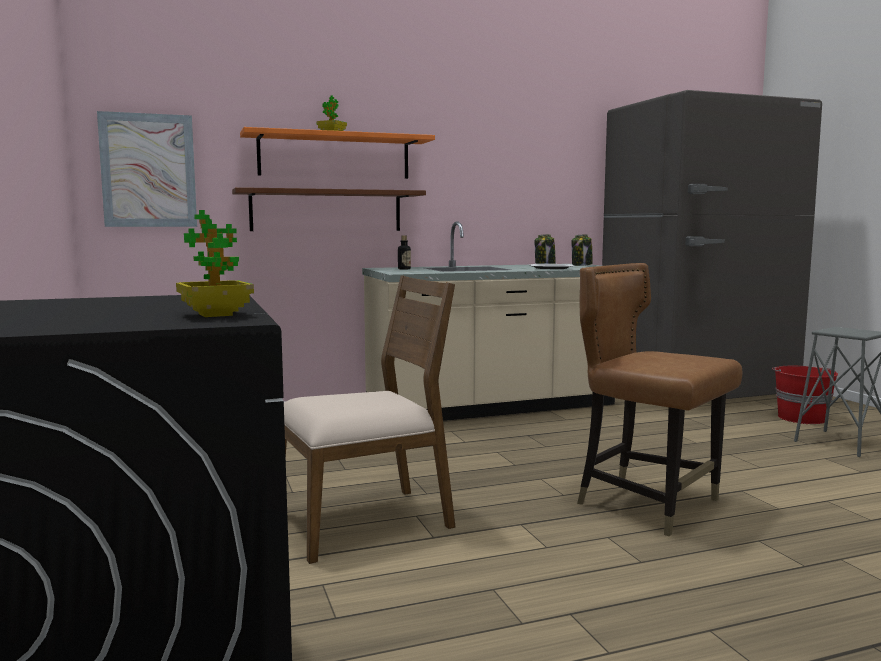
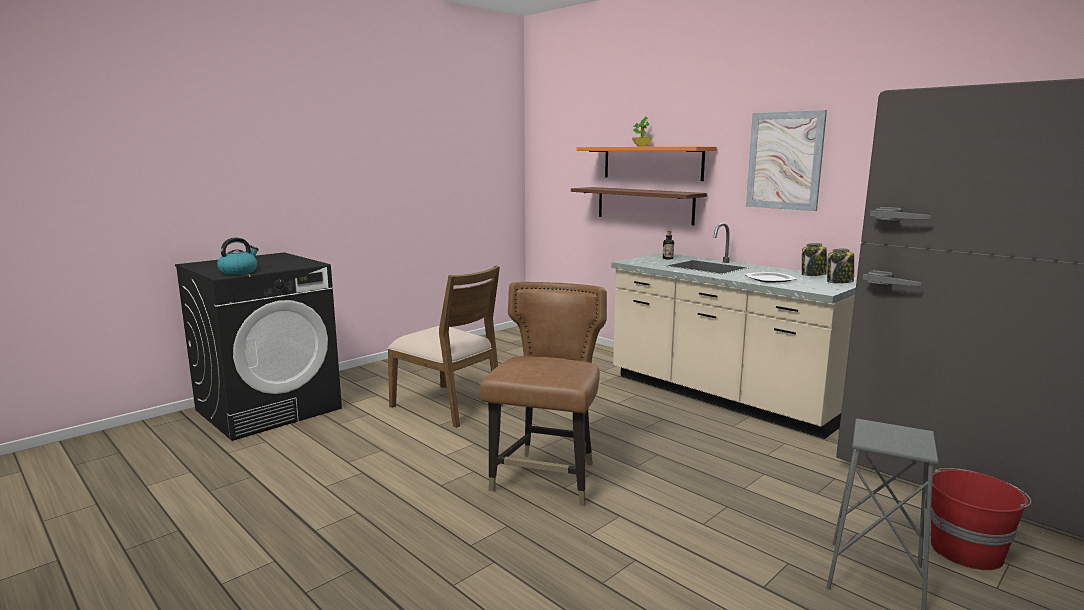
camera: 65 degrees right, 5 degrees up
picture [97,111,197,227] -> picture moved to [746,110,827,211]
potted plant [176,210,254,317] -> kettle [217,237,259,275]

